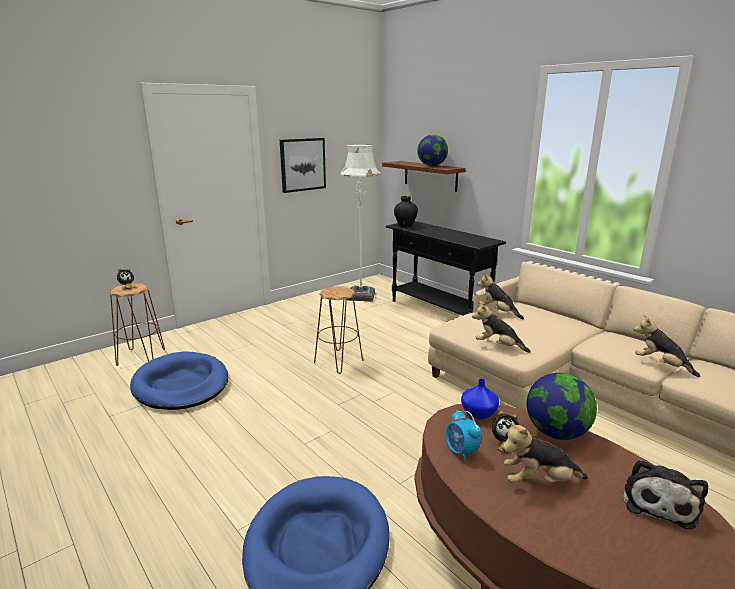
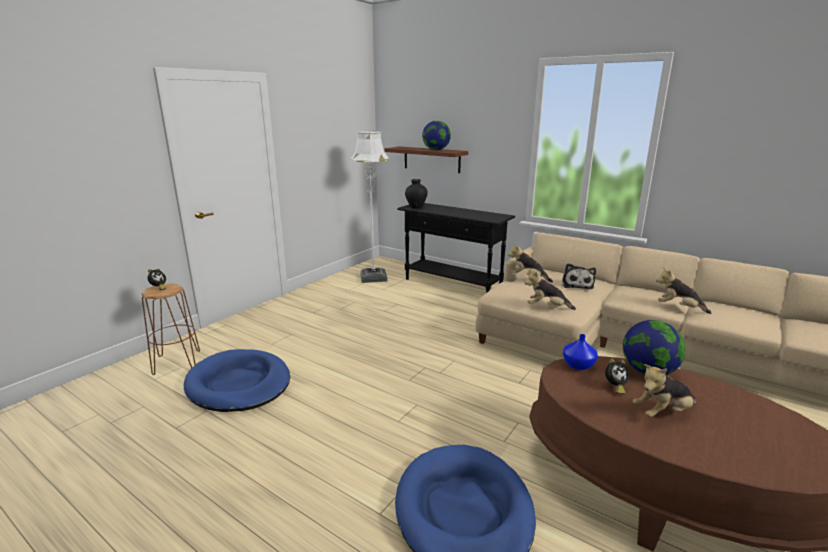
camera: 15 degrees left, 0 degrees up
picture [280,138,326,193] -> none
brown stool [314,286,363,374] -> none
alarm clock [446,410,481,462] -> none
plush toy [623,459,708,530] -> plush toy moved to [562,263,596,289]

